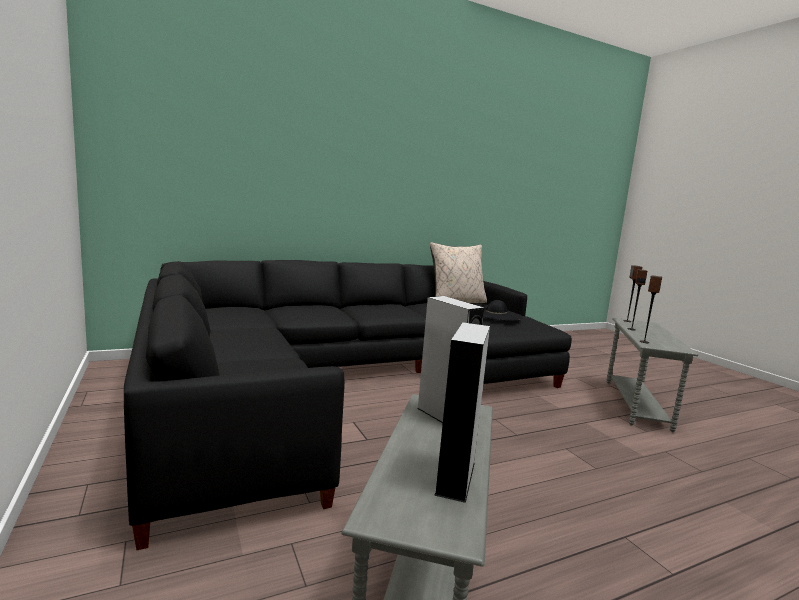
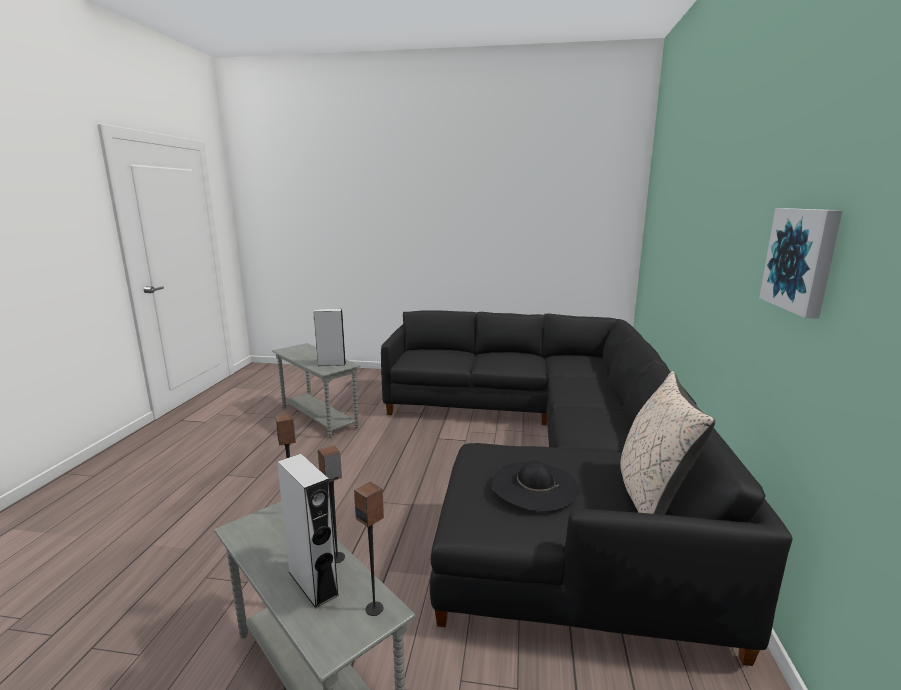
camera: 125 degrees right, 5 degrees up
grey speaker [434,322,490,503] -> grey speaker moved to [277,454,339,609]
none -> picture [759,208,843,319]

